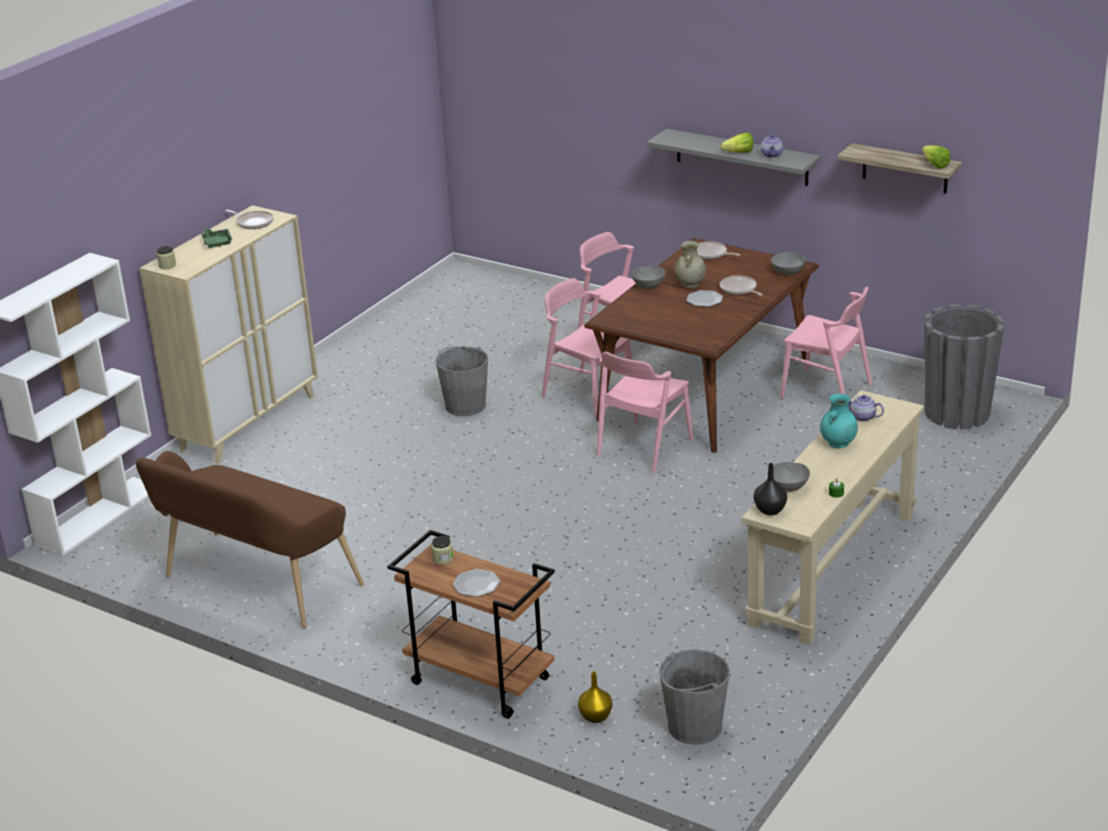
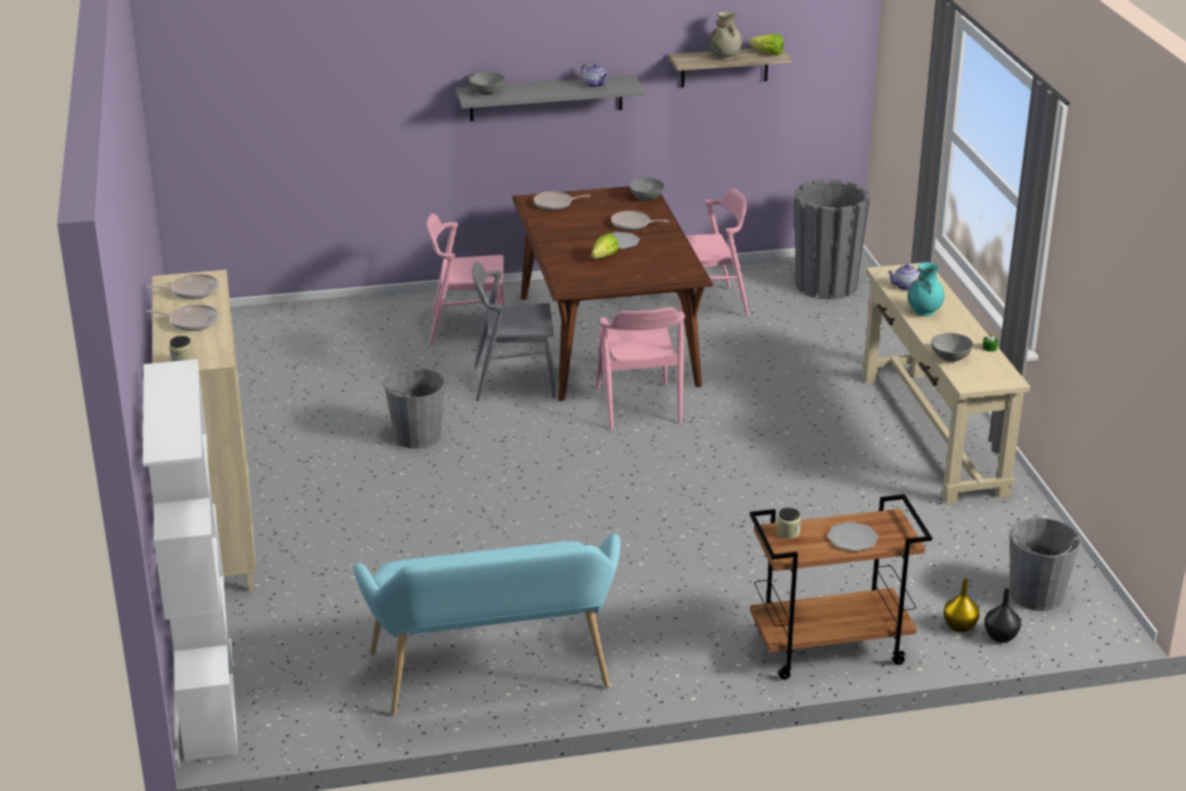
camera: 45 degrees left, 0 degrees up
brown bench [136,451,364,628] -> turquoise bench [353,533,621,715]
green tray [201,229,232,248] -> frying pan [146,305,219,331]
pink chair [542,278,632,417] -> grey chair [472,262,556,401]
grey bowl [631,266,666,289] -> grey bowl moved to [469,72,505,95]
beige vase [675,241,706,288] -> beige vase moved to [709,11,742,60]
lettuce [720,133,753,153] -> lettuce moved to [591,233,619,259]
black vase [754,463,787,515] -> black vase moved to [984,588,1021,643]

